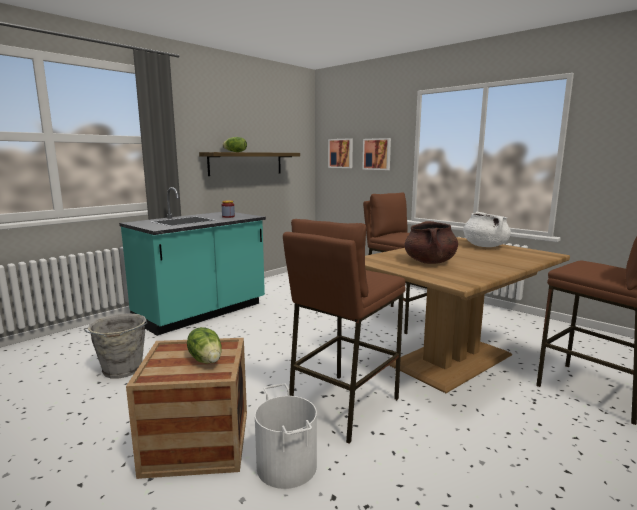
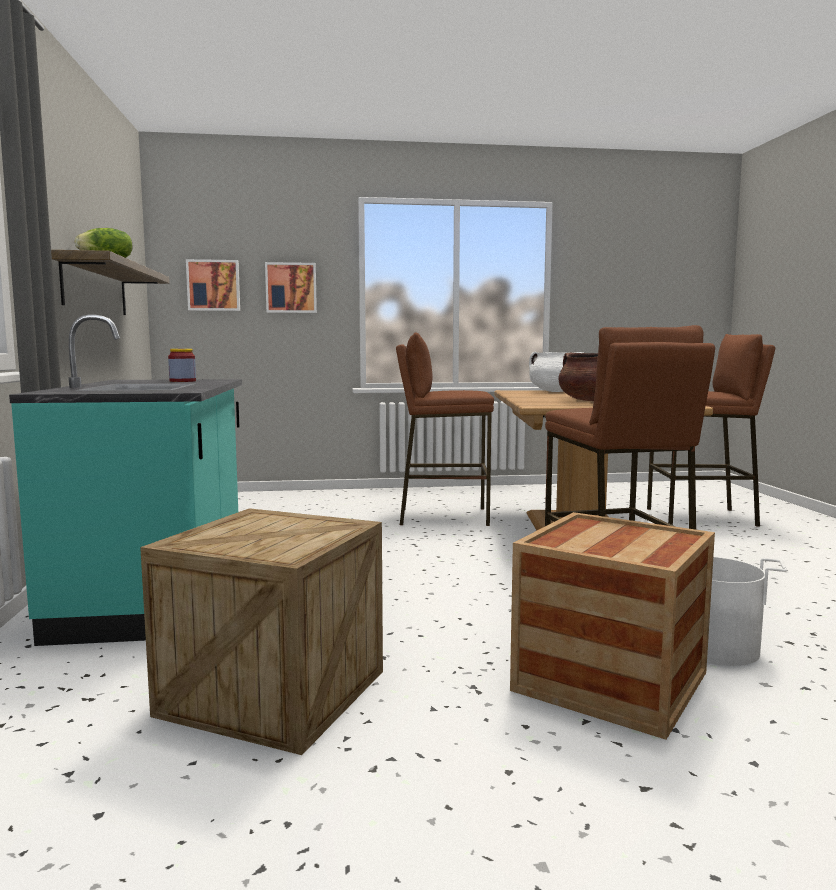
camera: 50 degrees left, 5 degrees down
grey bucket [84,313,148,379] -> crate [140,508,383,755]
lettuce [187,327,222,364] -> none

